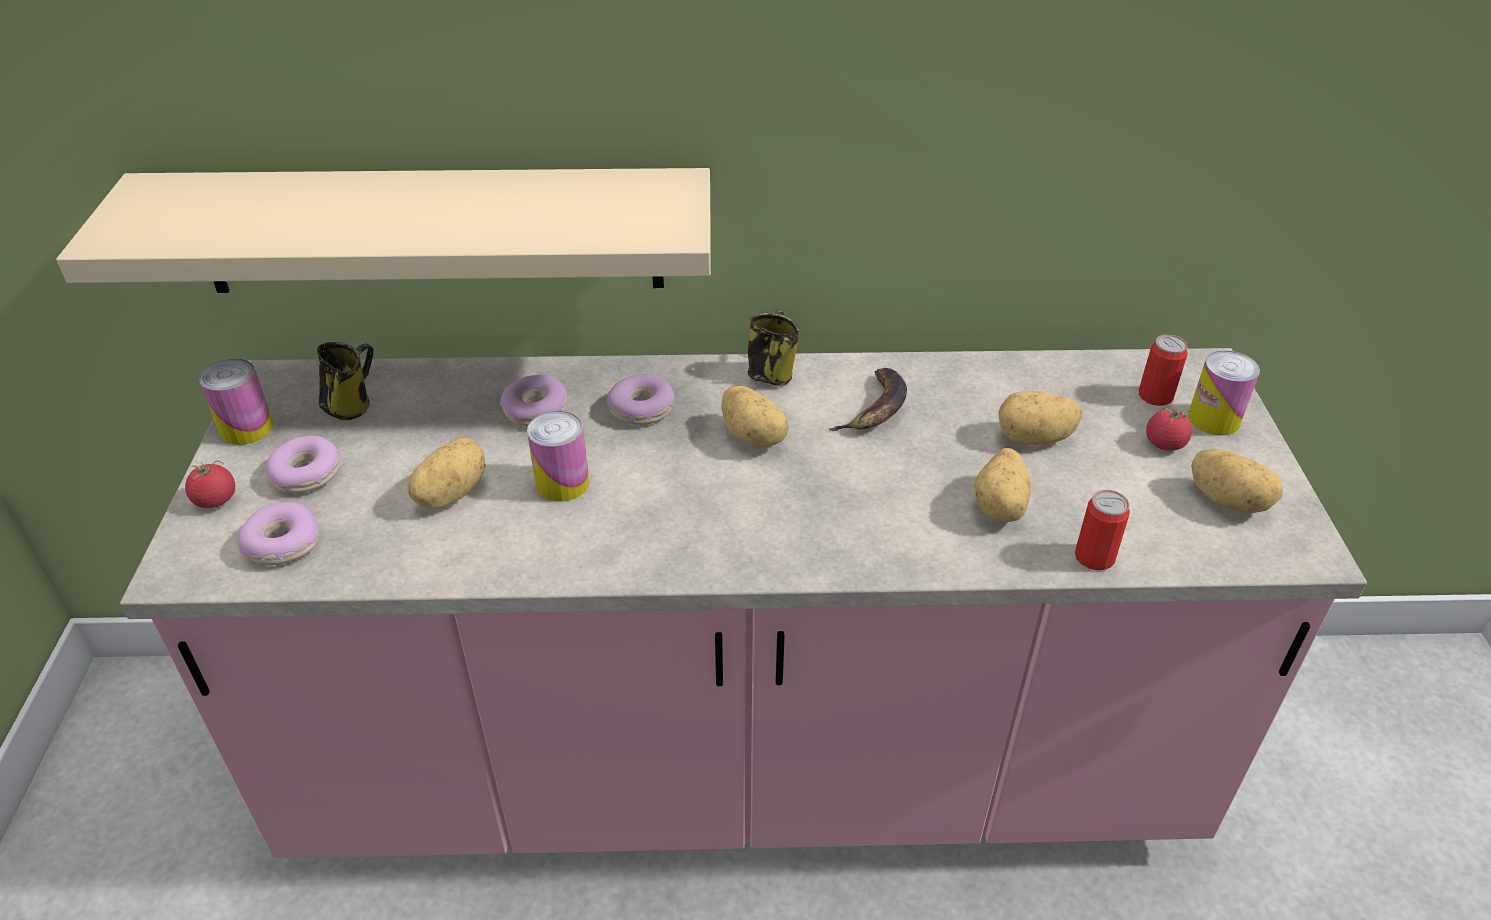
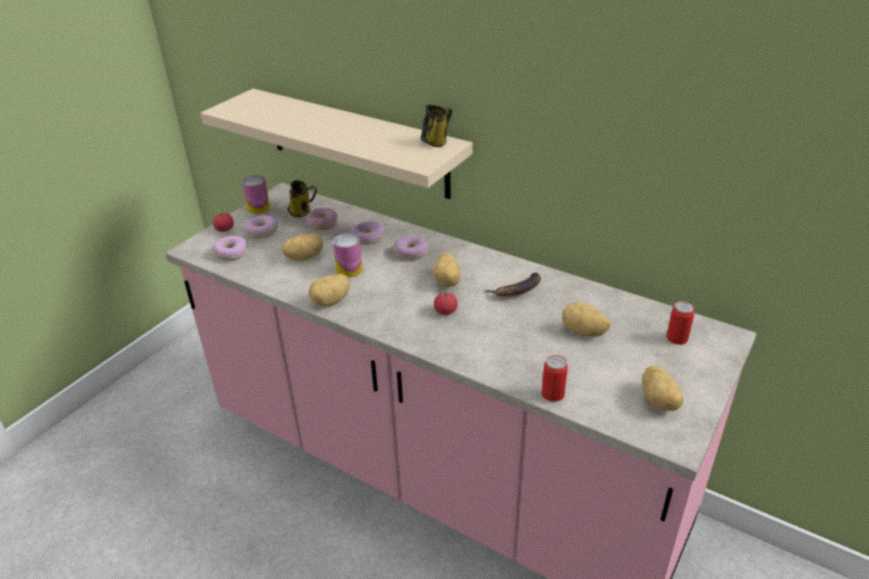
camera: 35 degrees right, 5 degrees down
mug [748,310,800,386] -> mug moved to [421,104,452,147]
potato [974,448,1031,522] -> potato moved to [309,274,350,307]
tomato [1146,406,1192,451] -> tomato moved to [434,290,458,315]
can [1188,350,1260,436] -> none
none -> donut [307,208,338,230]

